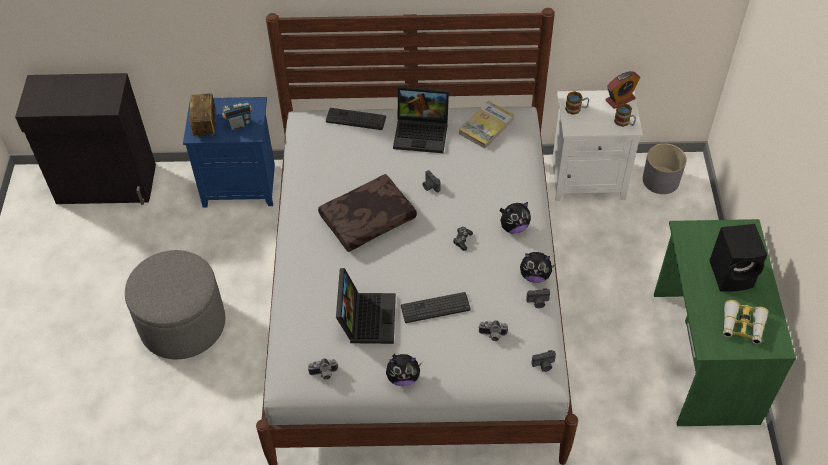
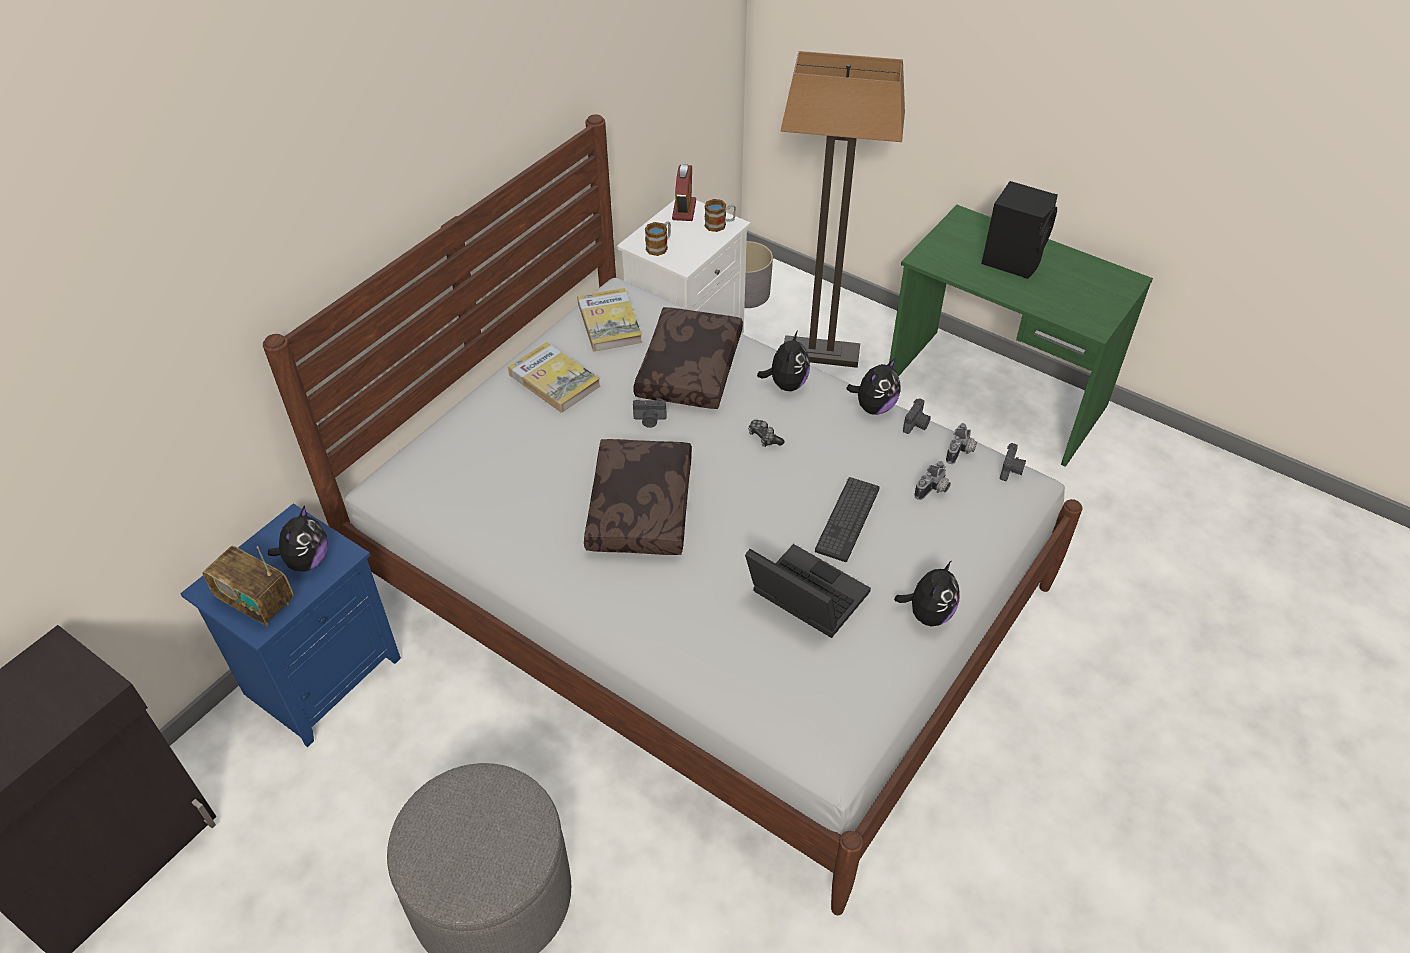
camera: 55 degrees left, 5 degrees down
radio [222,97,253,130] -> plush toy [268,505,328,571]
camera [308,358,338,380] -> camera moved to [946,423,977,464]
keyboard [326,108,386,130] -> none
laptop [393,86,449,153] -> book [508,342,600,413]
binoculars [723,300,768,344] -> none
none -> brown pillow [633,307,743,409]
none -> floor lamp [781,51,905,368]

